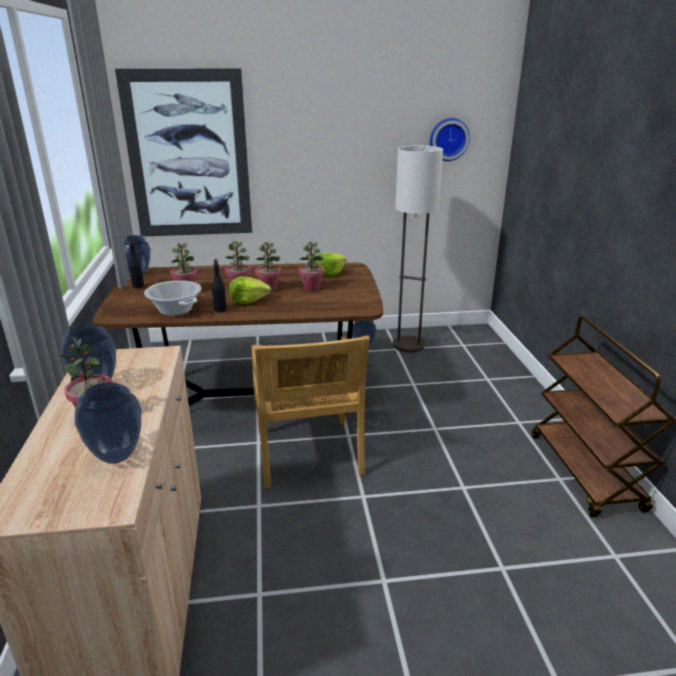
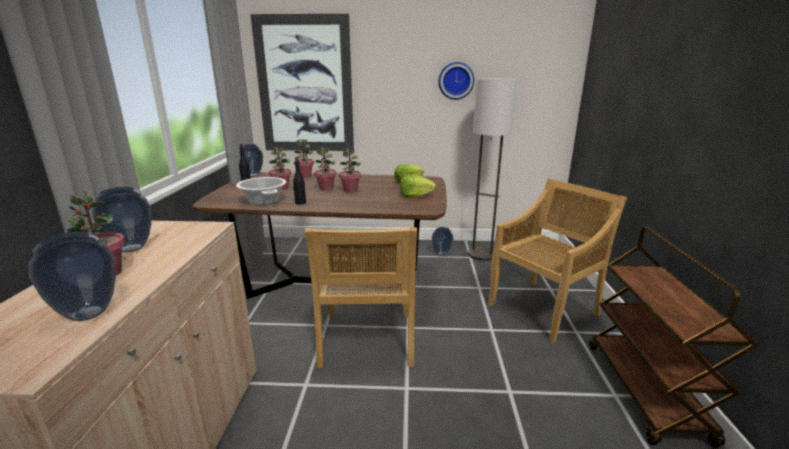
camera: 10 degrees right, 5 degrees down
lettuce [229,276,271,304] -> lettuce moved to [400,175,437,198]
potted plant [298,242,324,291] -> potted plant moved to [294,139,314,178]
wall clock [430,118,470,161] -> wall clock moved to [439,62,474,100]
none -> beige chair [488,178,627,343]

